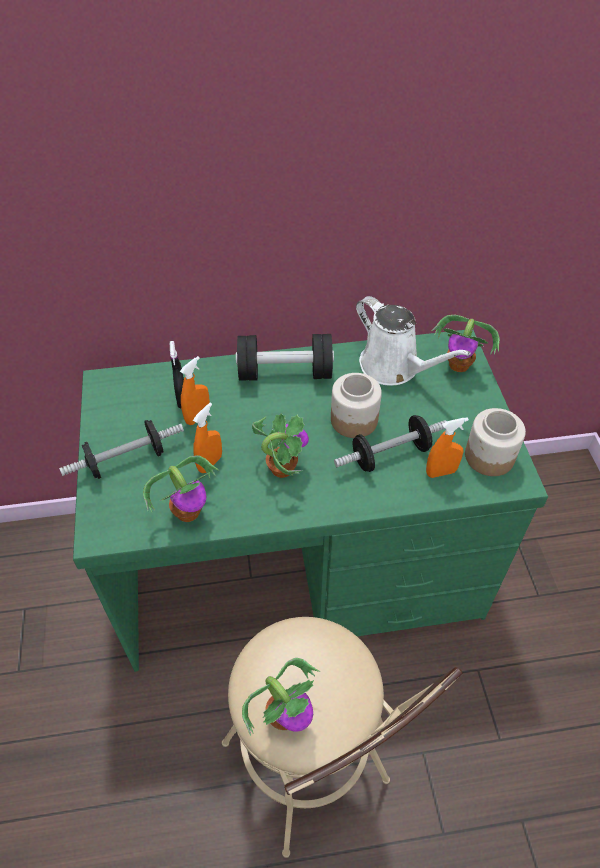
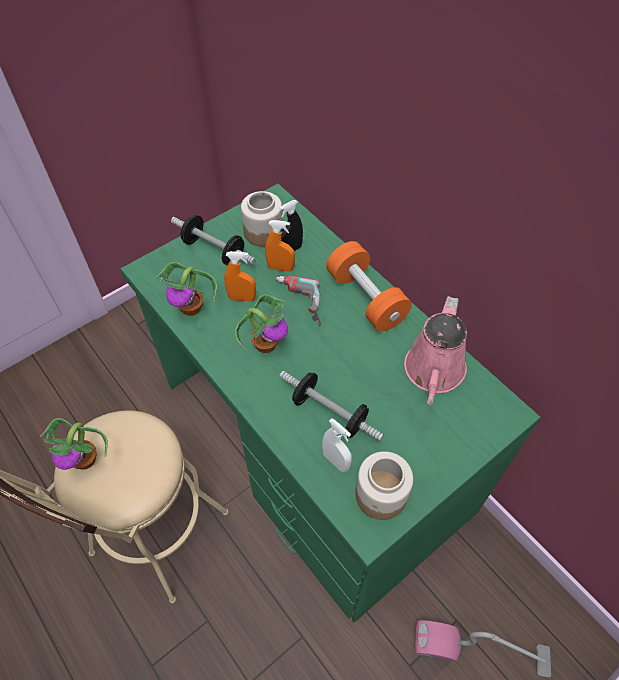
camera: 60 degrees right, 5 degrees up
black dumbbell [236,334,334,381] -> orange dumbbell [326,241,412,332]
jar [331,373,382,438] -> jar moved to [241,191,283,247]
white watering can [356,296,471,386] -> pink watering can [404,296,467,405]
orange spray bottle [426,417,469,478] -> white spray bottle [322,418,352,472]
potted plant [432,314,500,372] -> none
none -> power drill [276,275,321,326]
none -> vacuum cleaner [415,620,551,678]

